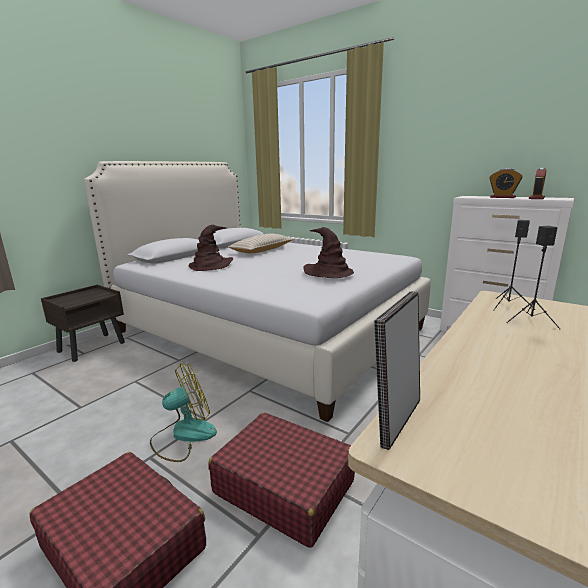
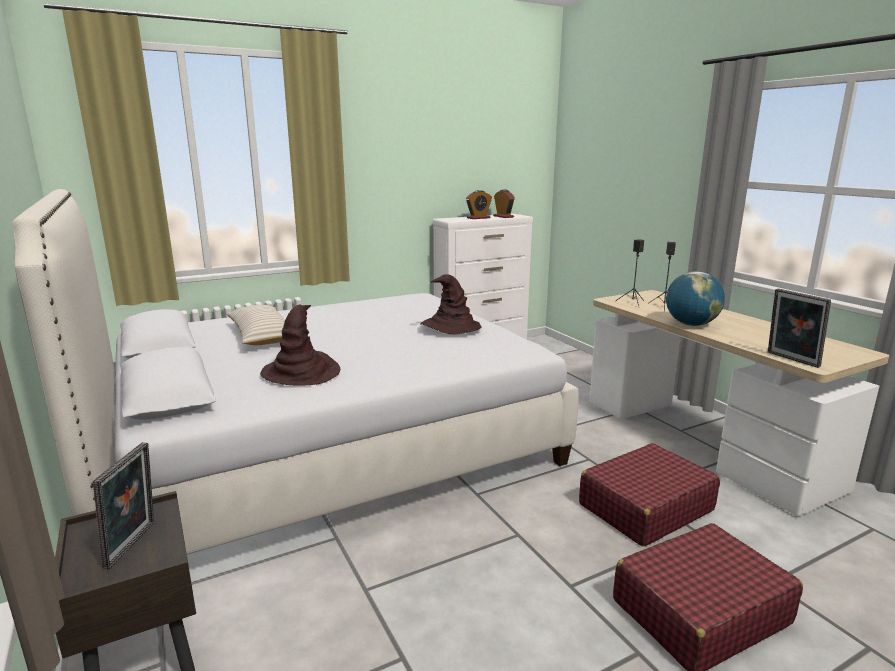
camera: 65 degrees left, 0 degrees up
fan [150,363,217,462] -> none
none -> picture frame [93,442,154,570]
none -> globe [666,271,725,326]

